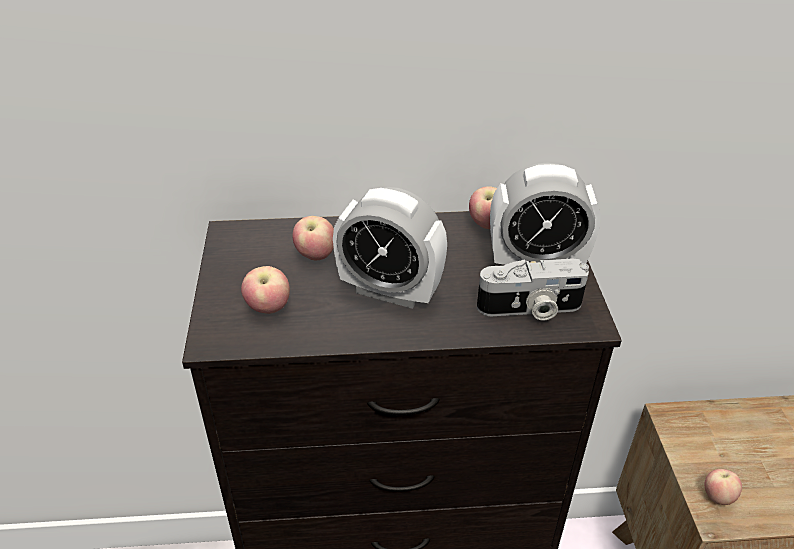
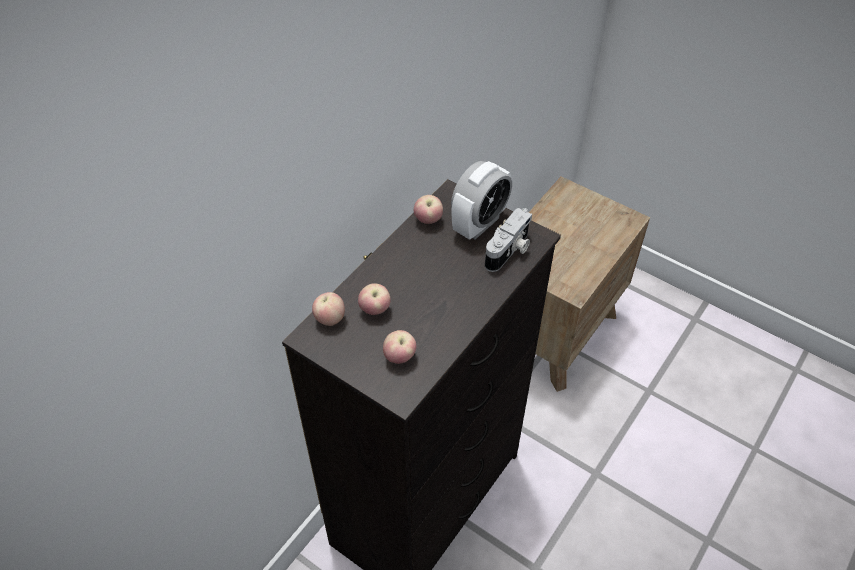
camera: 50 degrees left, 10 degrees up
alarm clock [333,187,447,309] -> none
apple [704,469,742,505] -> apple moved to [312,292,345,326]

